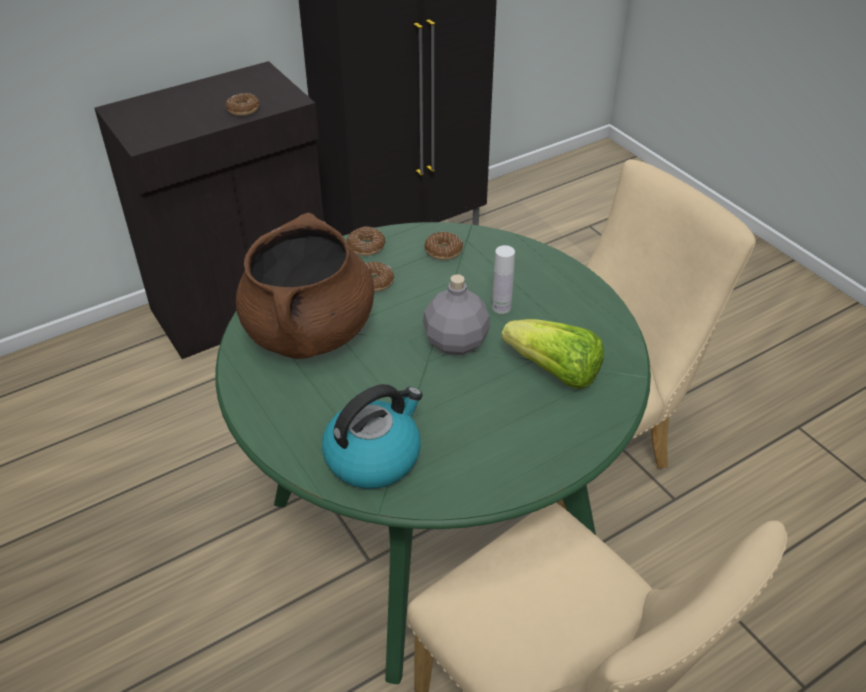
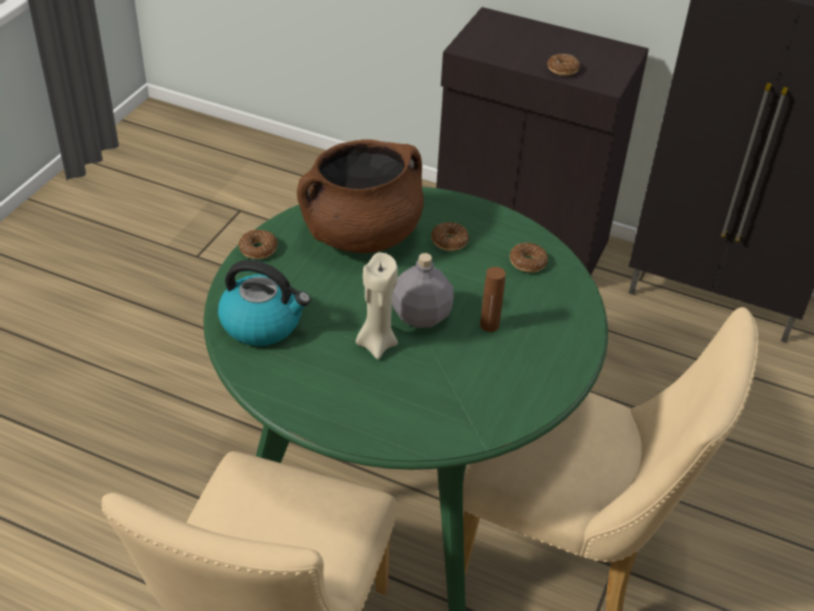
camera: 55 degrees right, 0 degrees up
donut [346,226,385,256] -> donut moved to [239,230,278,259]
white bottle [492,245,515,314] -> brown bottle [480,267,506,332]
lettuce [501,319,604,389] -> none
none -> beige candle [356,252,398,359]

